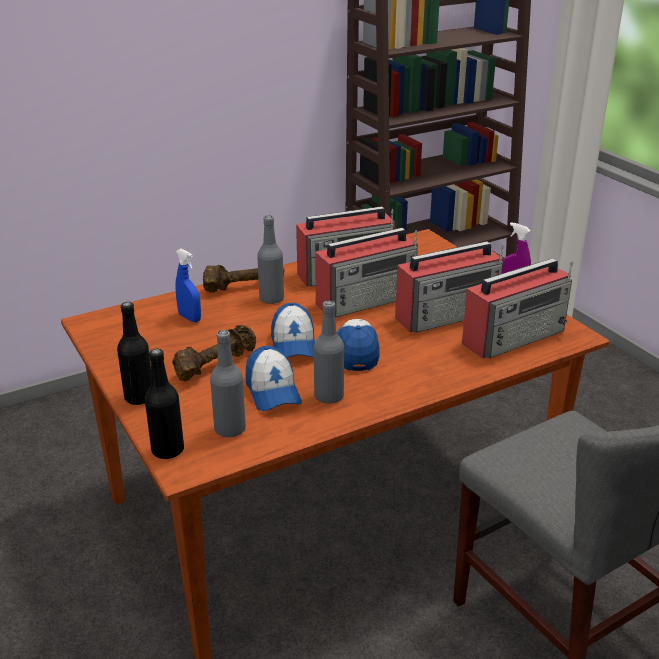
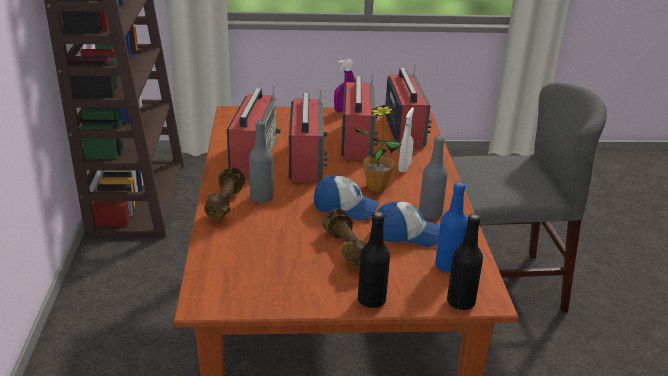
camera: 65 degrees left, 0 degrees up
blue spray bottle [175,249,201,322] -> none
grey bottle [210,330,246,437] -> blue bottle [435,182,468,273]
cap [337,319,380,371] -> potted plant [354,105,402,192]
none -> white spray bottle [399,107,414,172]

